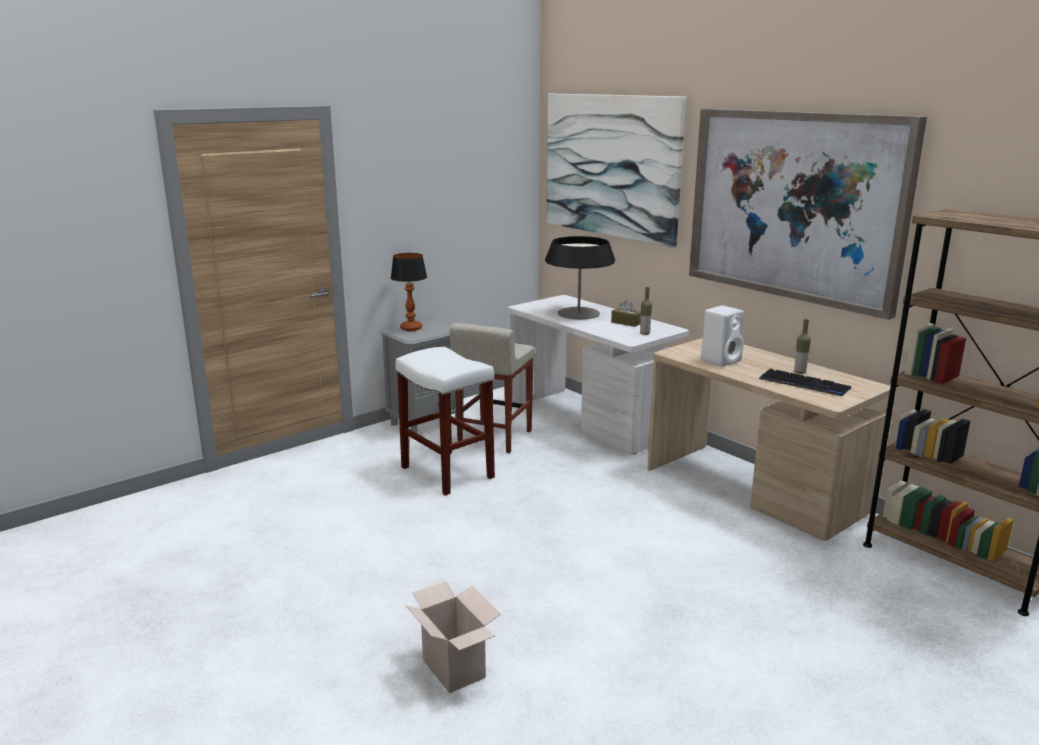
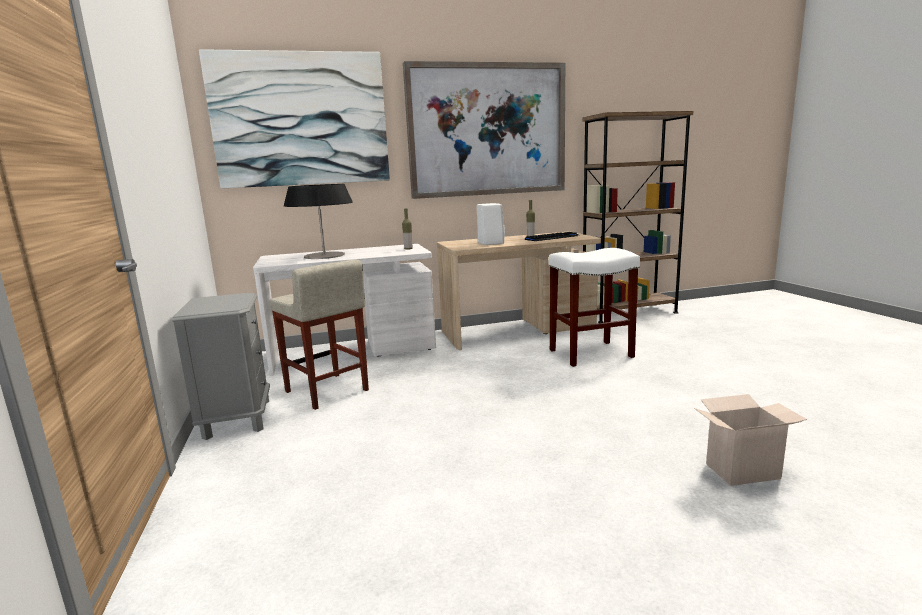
camera: 65 degrees left, 5 degrees down
table lamp [391,253,427,331] -> none
white stool [395,347,495,496] -> white stool moved to [548,248,640,367]
brown tissue box [611,300,641,327] -> none

